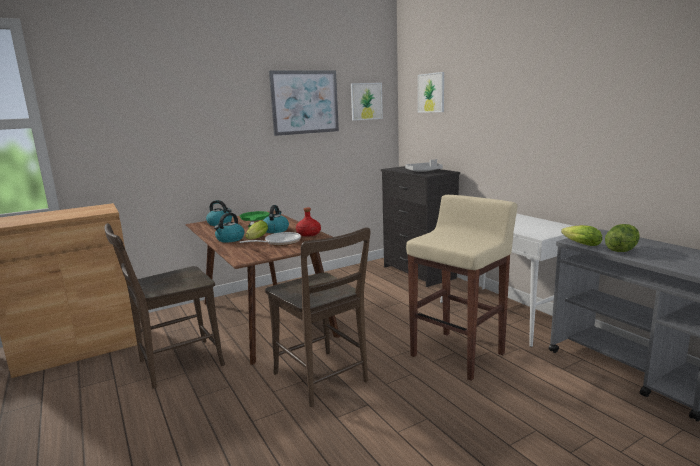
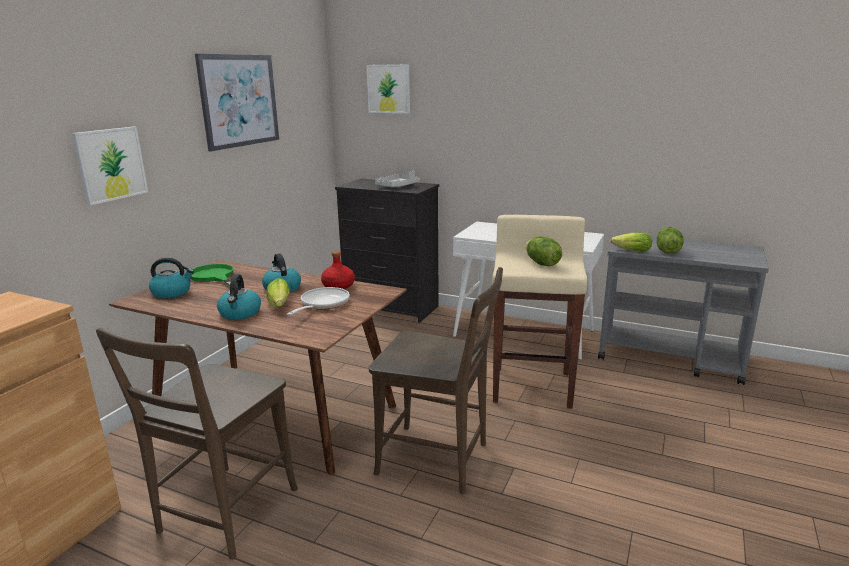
camera: 35 degrees left, 5 degrees up
picture [351,83,383,121] -> picture moved to [72,127,148,205]
none -> lettuce [525,237,562,266]

